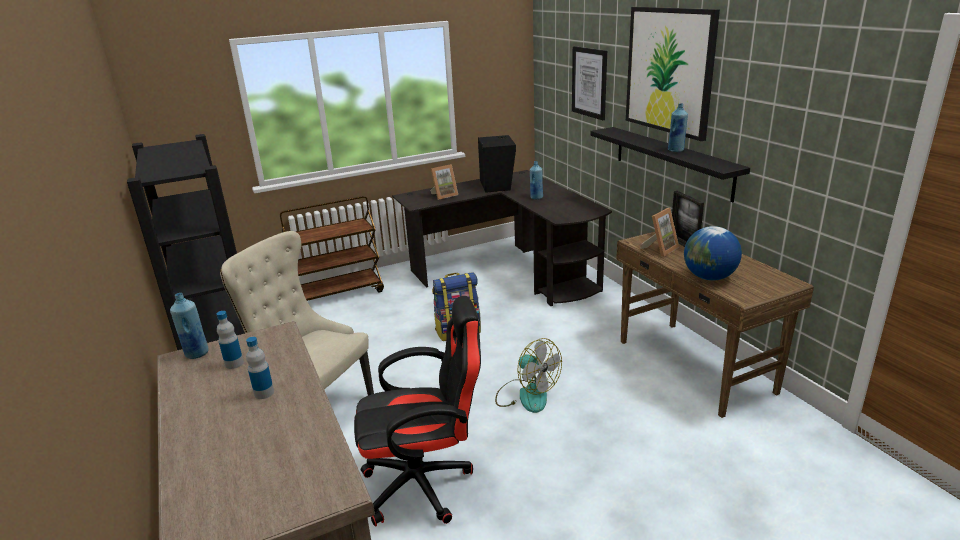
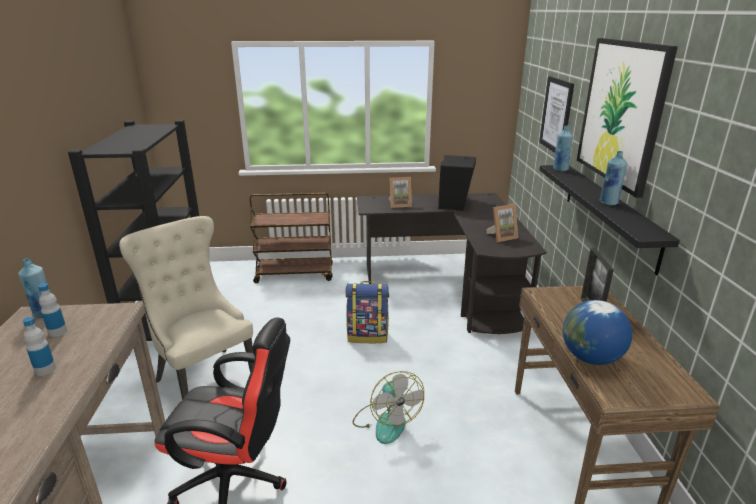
camera: 20 degrees right, 0 degrees up
blue bottle [530,161,543,200] -> blue bottle moved to [553,126,573,171]
picture frame [640,208,679,257] -> picture frame moved to [486,204,518,242]

